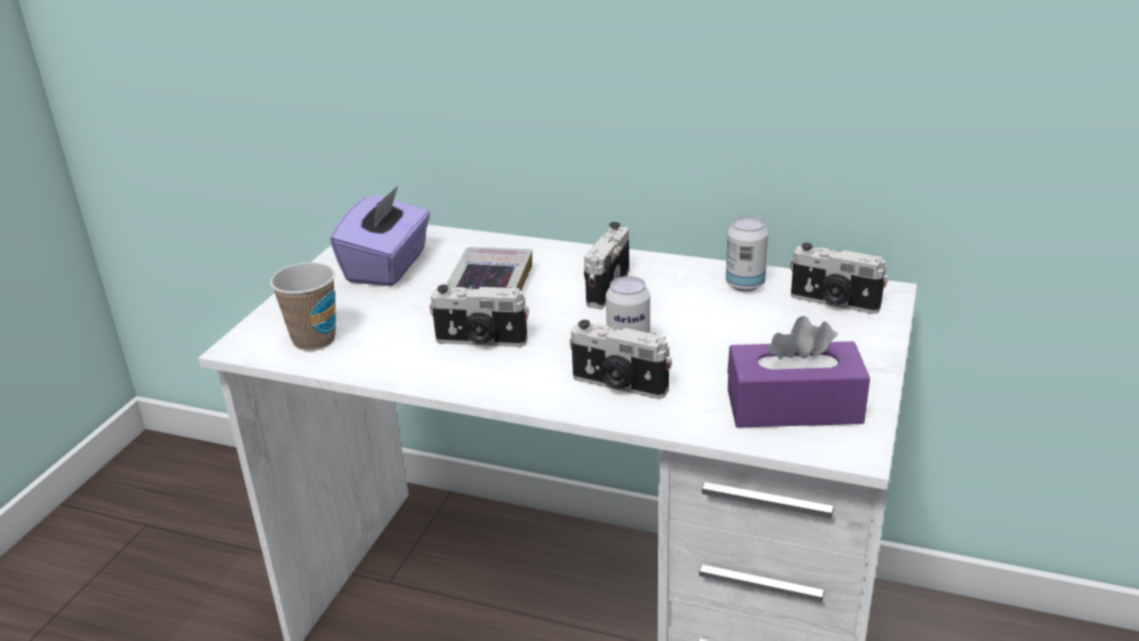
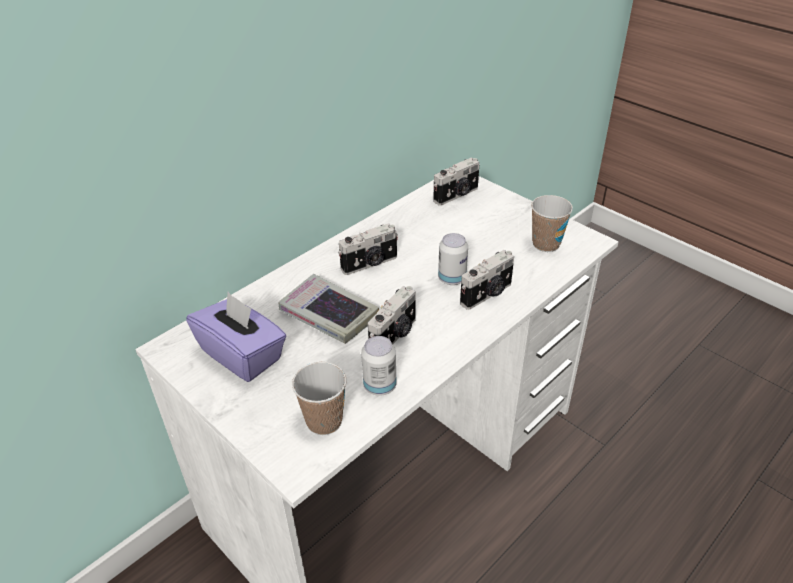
camera: 65 degrees left, 10 degrees up
camera [584,222,629,309] -> camera turned 75 degrees counterclockwise [338,223,398,275]
can [726,216,768,291] -> can moved to [361,336,397,396]
purple tissue box [727,316,870,428] -> cup [531,195,573,252]

